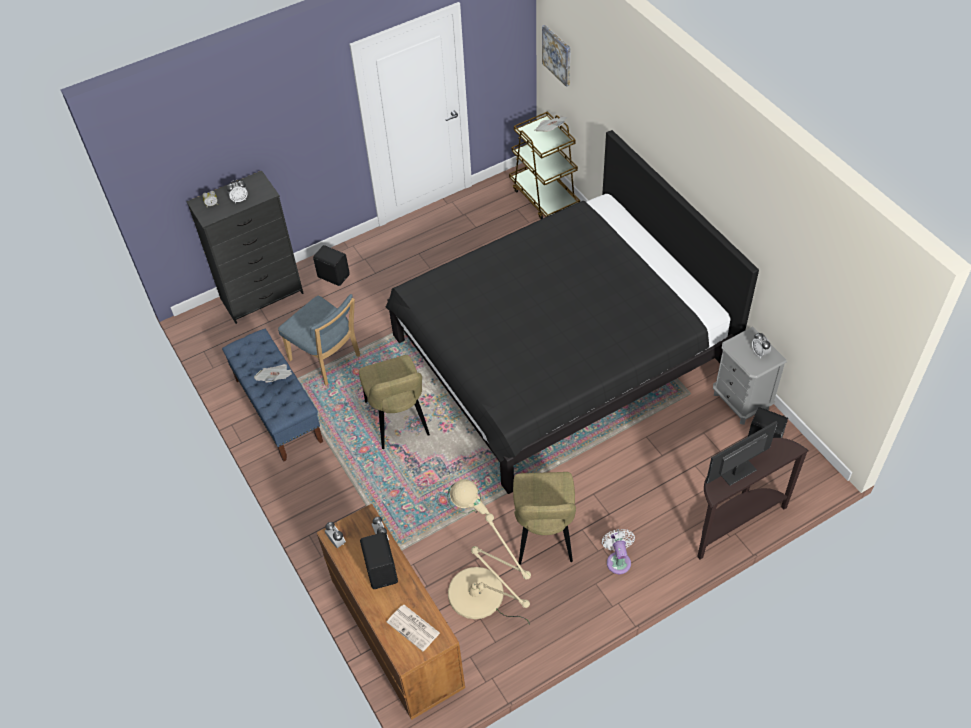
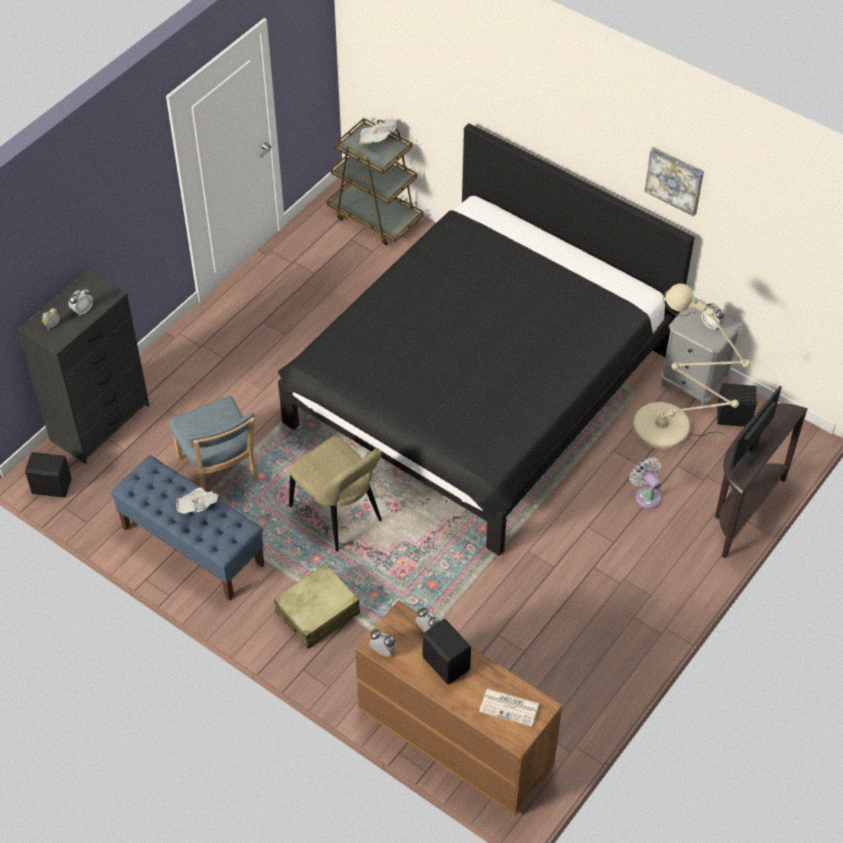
camera: 25 degrees left, 0 degrees up
blue chair [278,294,360,385] -> blue chair turned 45 degrees clockwise [168,396,259,490]
black speaker [313,245,350,286] -> black speaker moved to [25,452,71,498]
beige floor lamp [447,479,531,625] -> beige floor lamp moved to [633,283,751,449]
beige chair [513,472,576,564] -> none
picture [542,25,571,87] -> picture moved to [645,147,704,216]
white fan [602,529,635,574] -> white fan moved to [630,458,662,509]
none -> beige suitcase [274,563,360,649]

